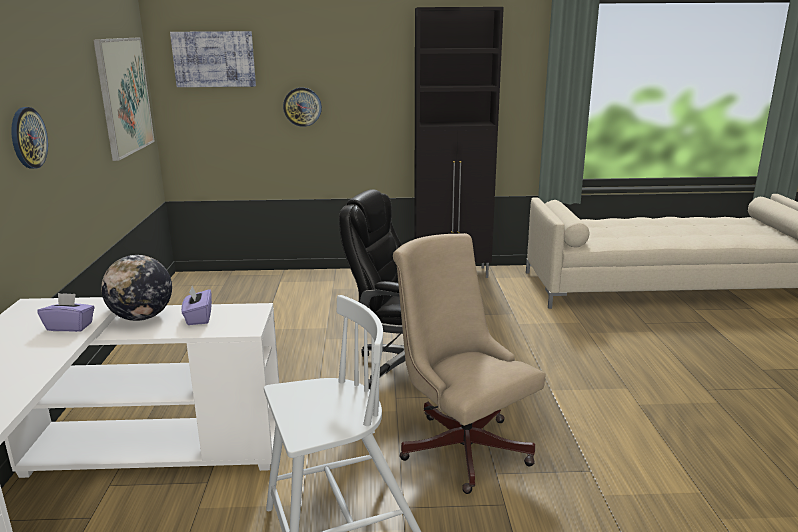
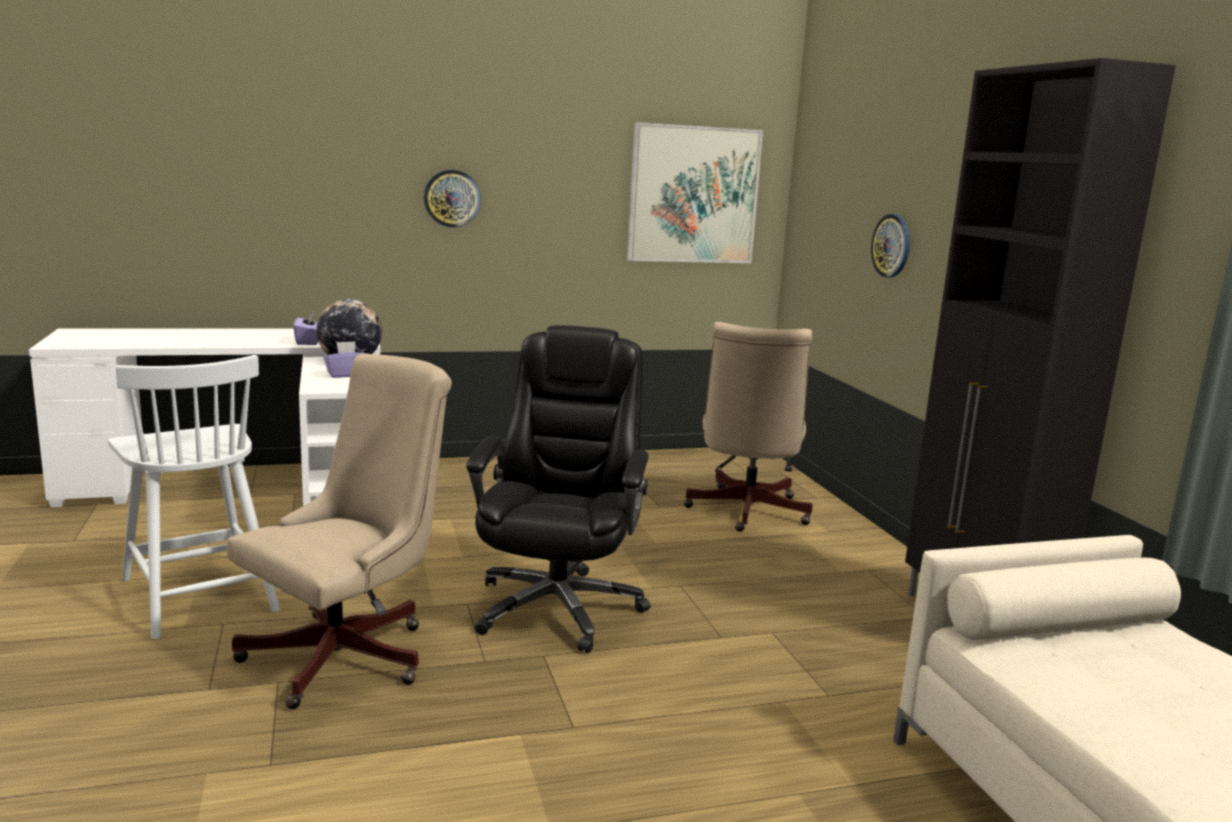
camera: 75 degrees right, 5 degrees down
picture [170,31,256,87] -> none
none -> beige office chair [684,322,813,532]

